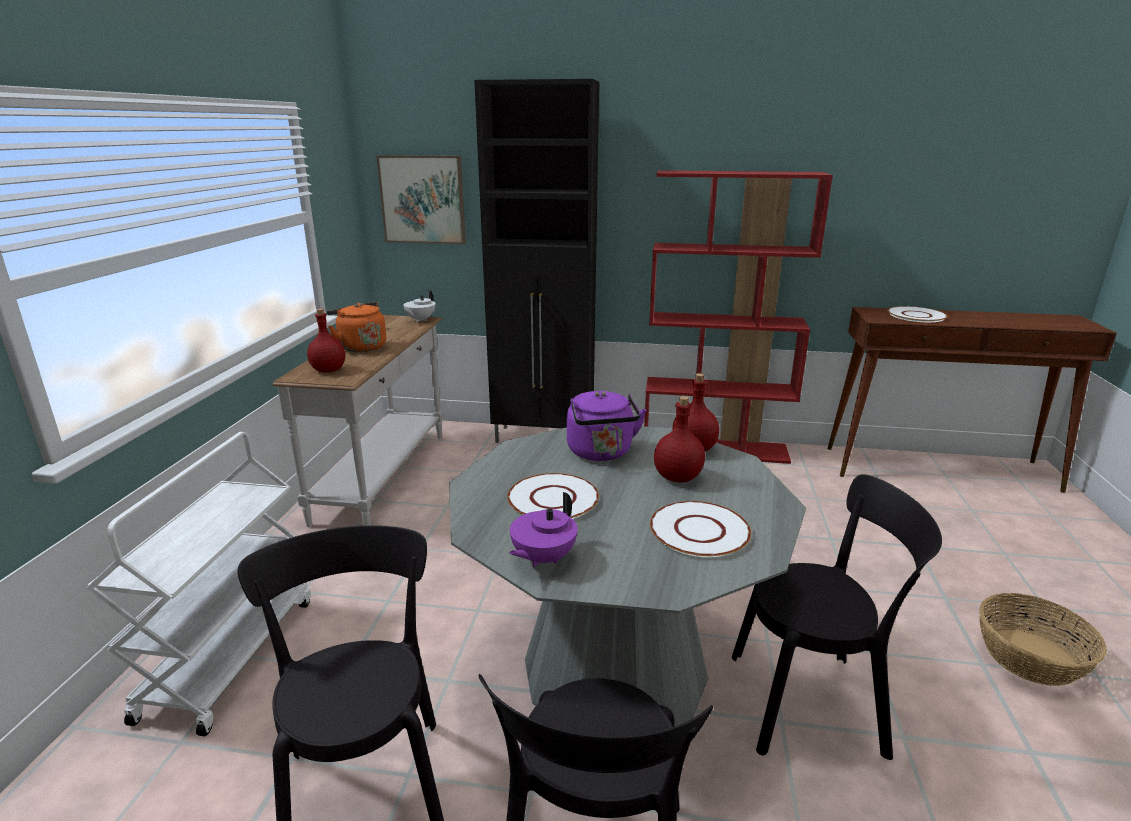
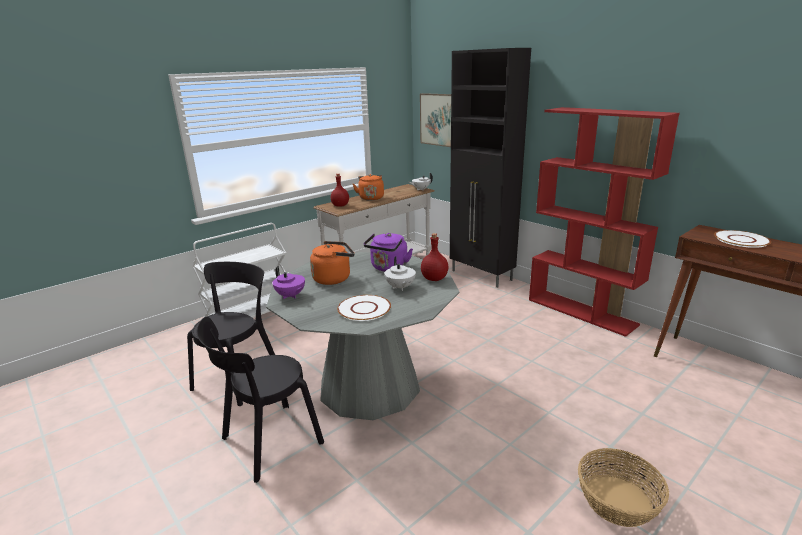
camera: 40 degrees right, 0 degrees up
white plate [507,473,599,519] -> orange kettle [310,241,355,285]
purple teapot [509,492,578,567] -> purple teapot turned 120 degrees counterclockwise [272,266,305,299]
red bottle [654,396,705,483] -> white teapot [384,256,416,291]
black chair [732,474,942,760] -> none

